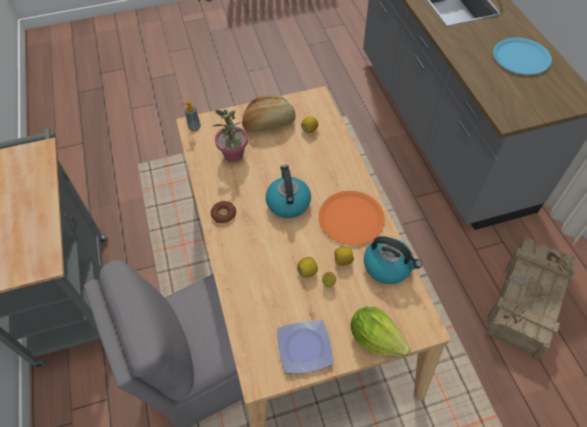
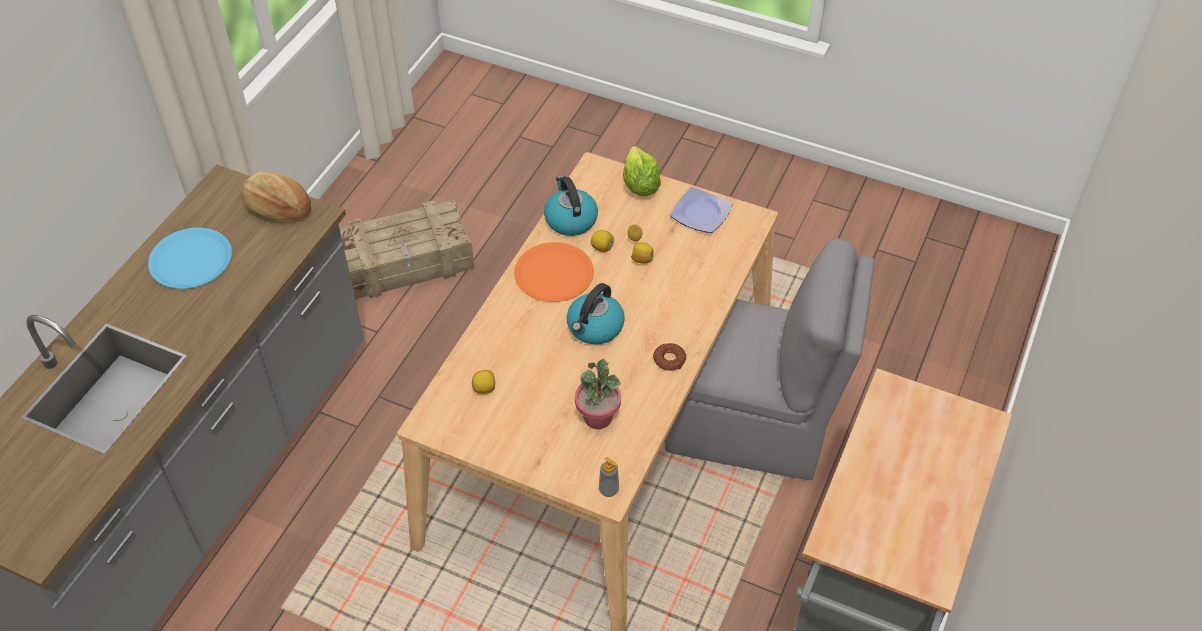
camera: 140 degrees left, 5 degrees down
bread [242,95,295,132] -> bread moved to [242,171,311,222]

